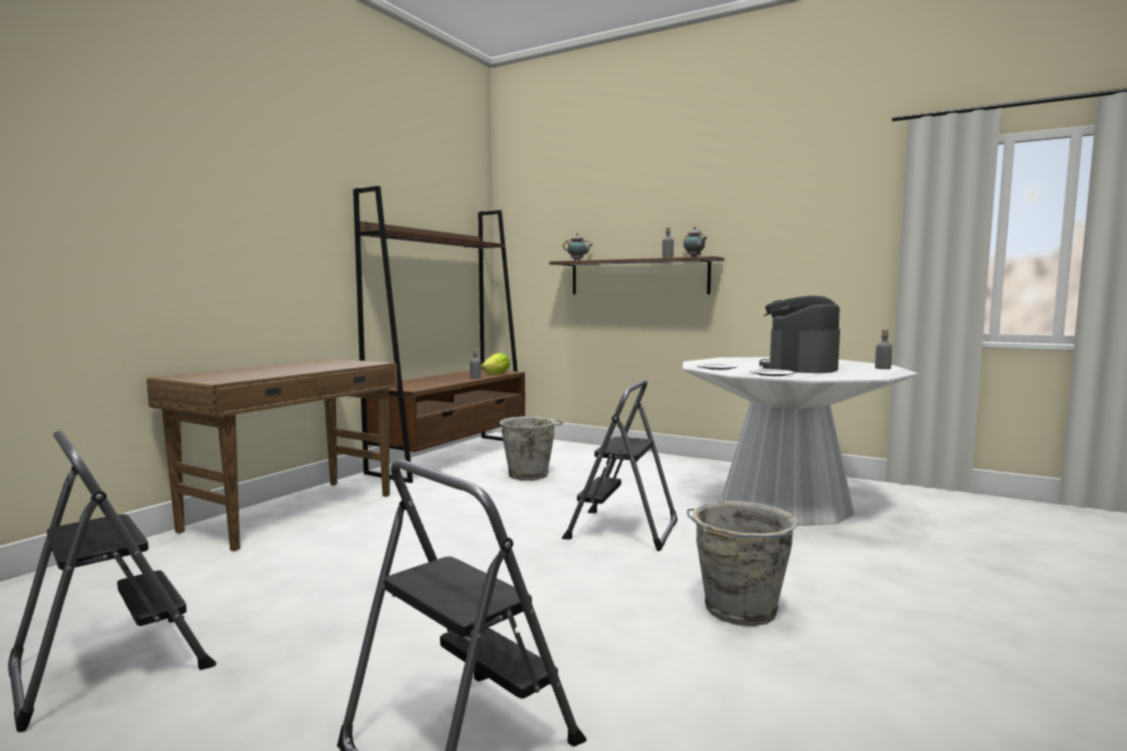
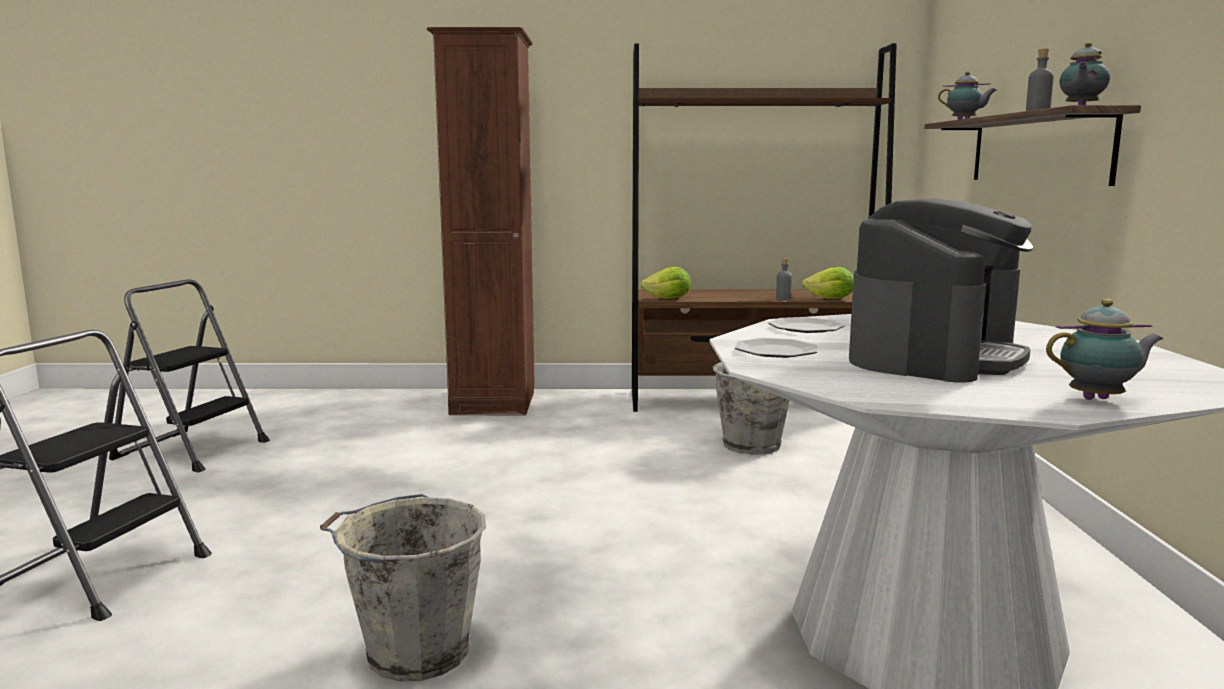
camera: 60 degrees right, 5 degrees up
brown console table [147,359,397,551] -> brown cabinet [427,27,534,415]
black step ladder [562,380,678,551] -> none
coffee machine [759,295,840,373] -> coffee machine turned 135 degrees clockwise [849,198,1034,383]
grey bottle [875,330,892,369] -> teapot [1046,299,1163,400]
none -> lettuce [640,267,691,299]

